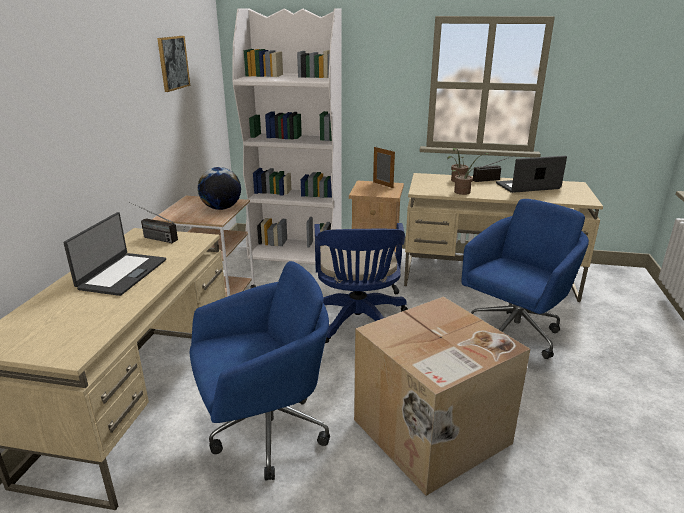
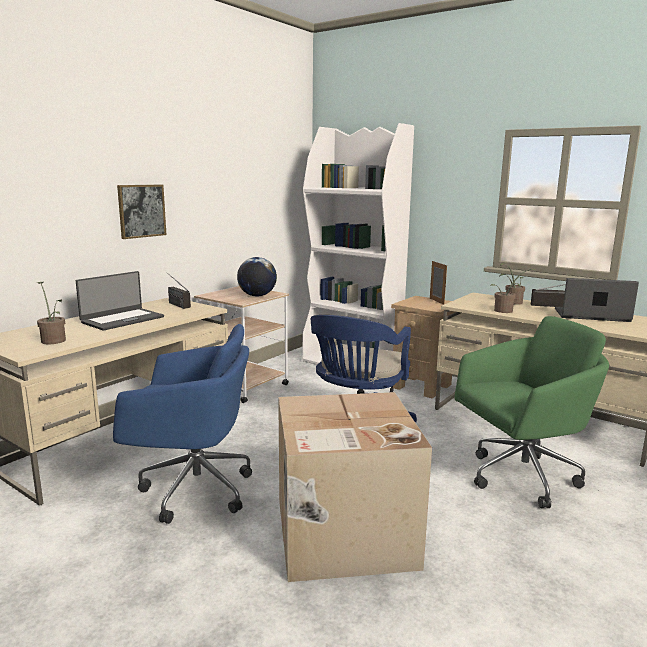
camera: 25 degrees right, 10 degrees down
picture [157,36,190,92] -> picture moved to [117,185,166,239]
blue office chair [461,199,589,359] -> green office chair [455,316,609,508]
none -> potted plant [37,282,66,344]

